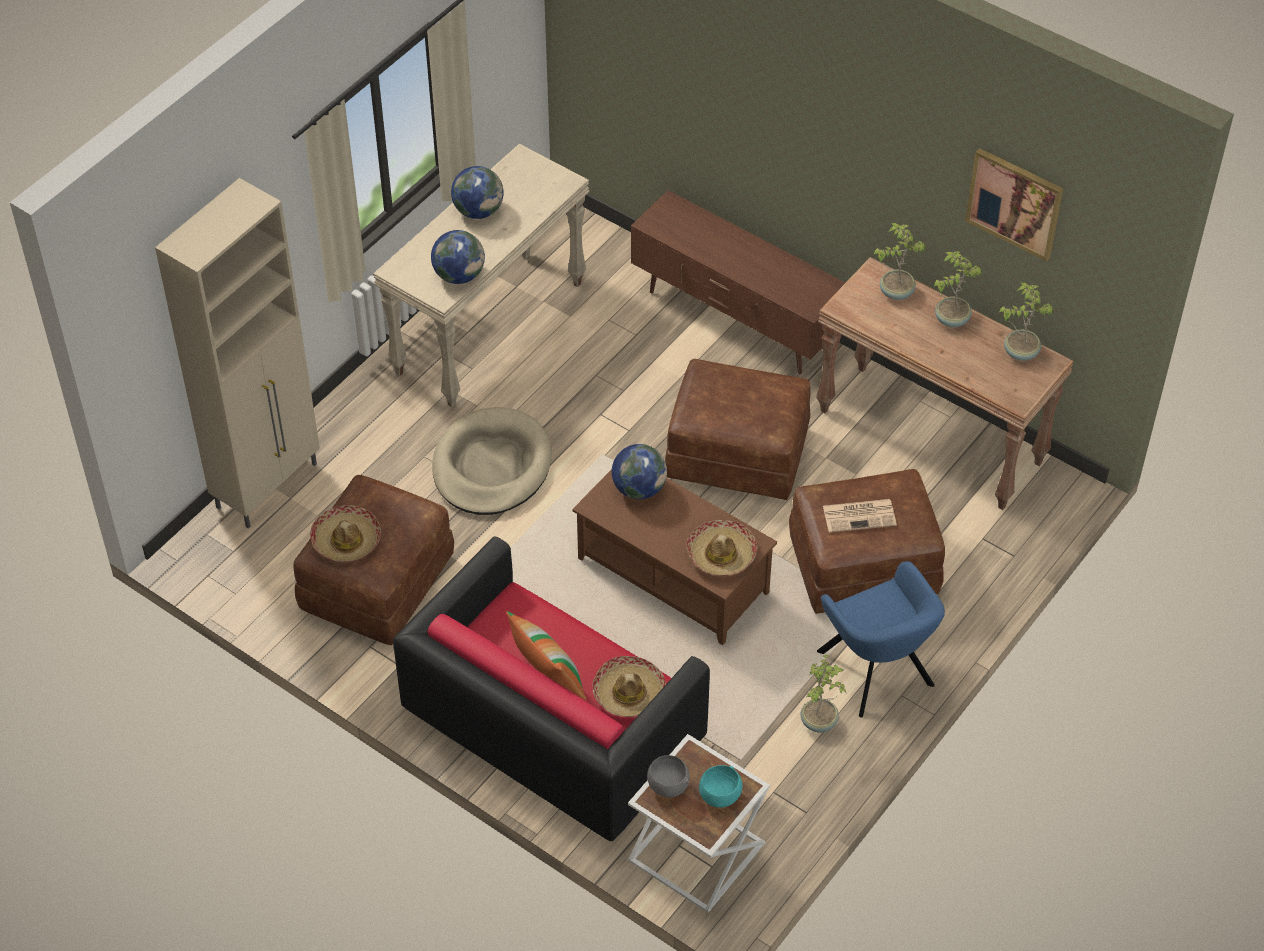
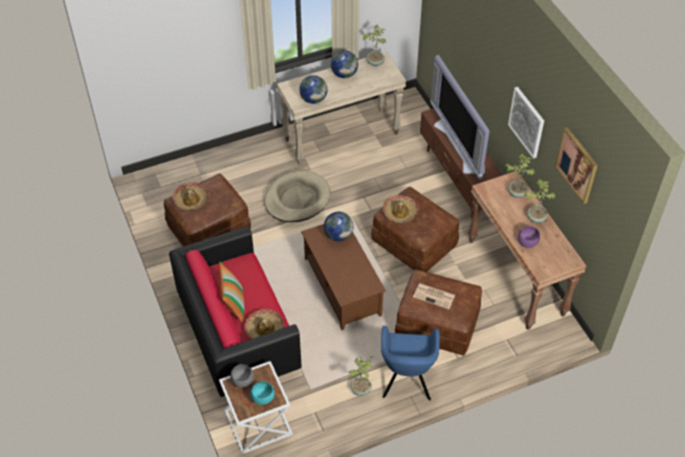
camera: 30 degrees right, 0 degrees up
beige cabinet [155,178,320,528] -> none
hat [686,520,758,576] -> hat moved to [383,195,419,223]
potted plant [998,282,1054,361] -> potted plant moved to [361,24,386,66]
none -> television [430,55,490,179]
none -> picture [508,87,544,159]
none -> purple bowl [518,226,540,248]

